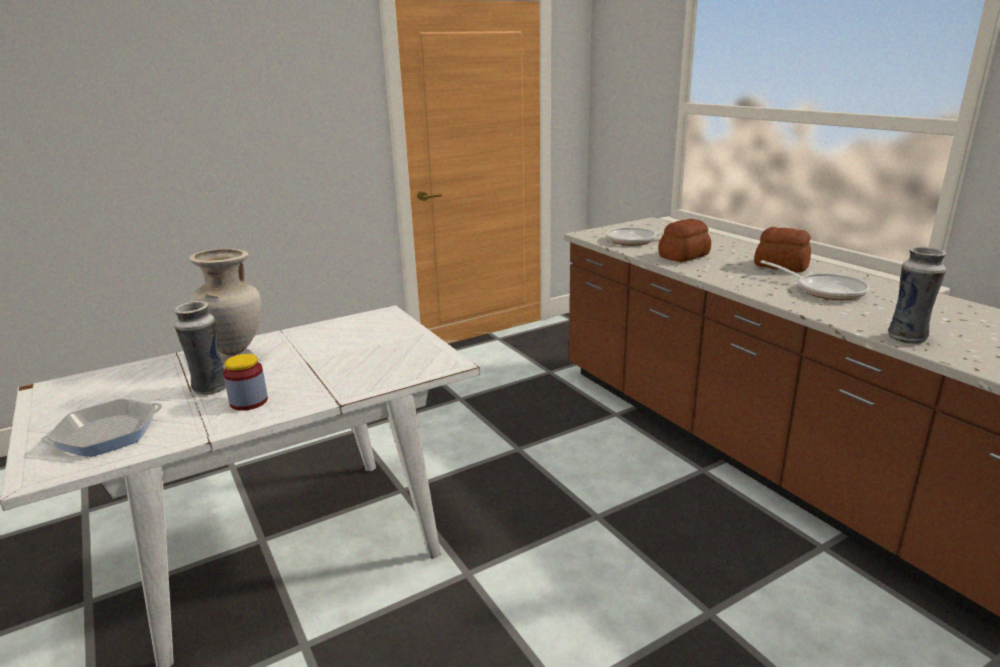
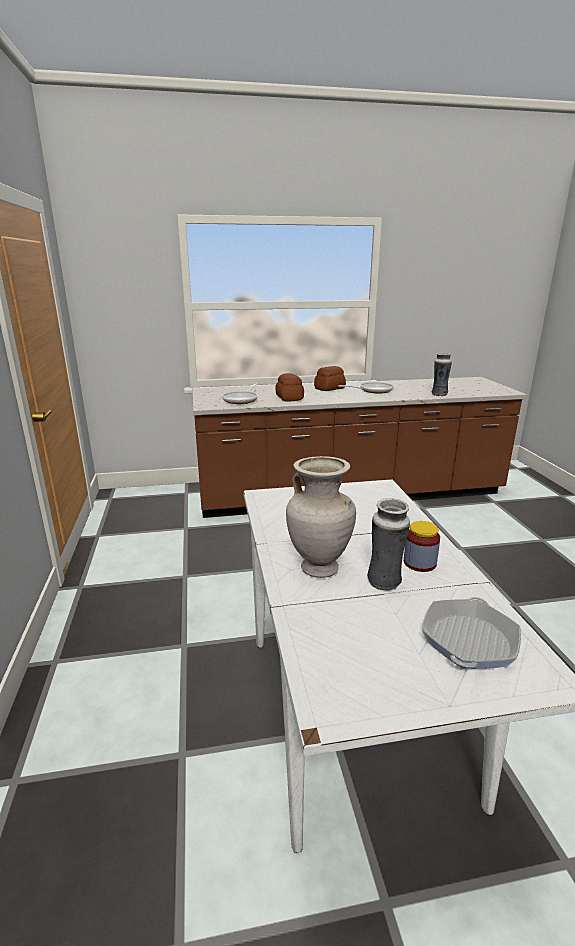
camera: 70 degrees left, 0 degrees up
frying pan [40,399,162,457] -> frying pan turned 45 degrees clockwise [422,597,521,669]

